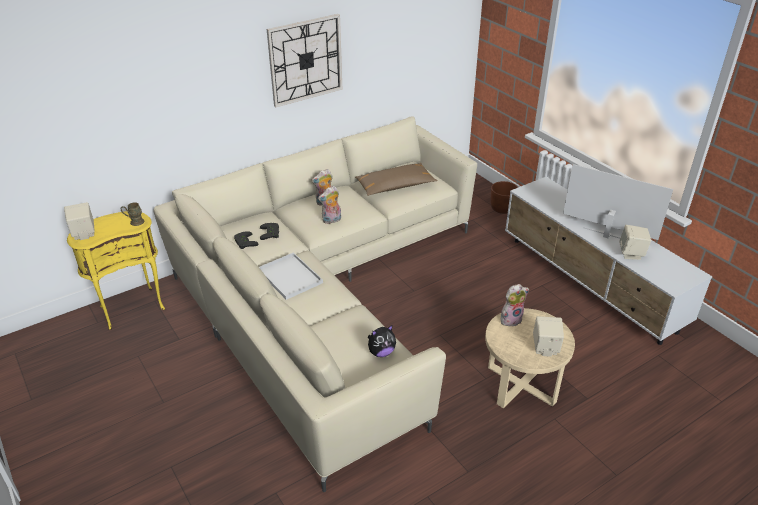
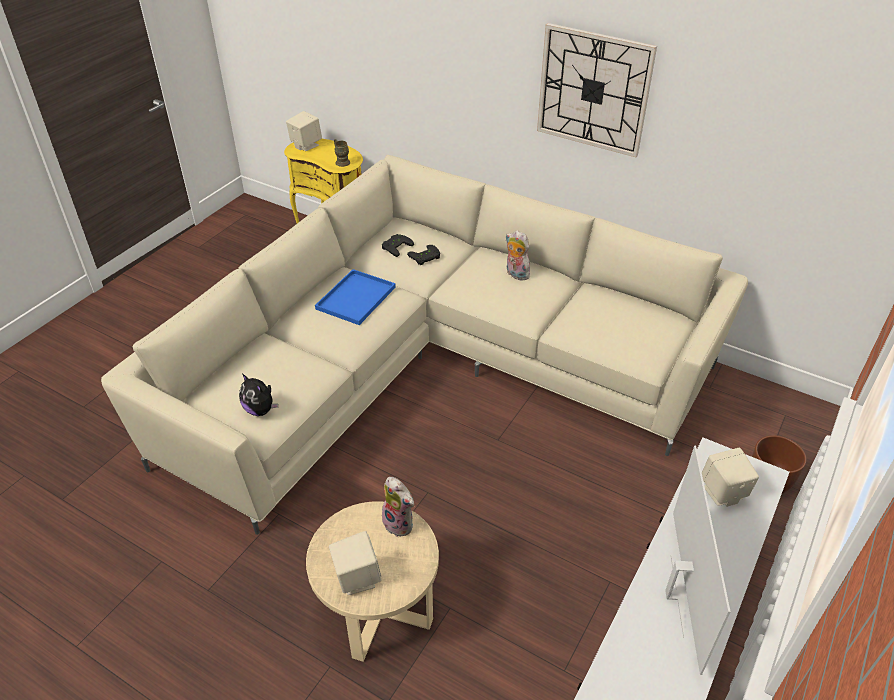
camera: 65 degrees right, 5 degrees up
white tray [259,252,323,300] -> blue tray [315,269,396,325]
plush toy [318,186,341,224] -> none
brown pillow [355,163,437,196] -> none
beige speaker [619,225,651,260] -> beige speaker moved to [702,448,759,507]

